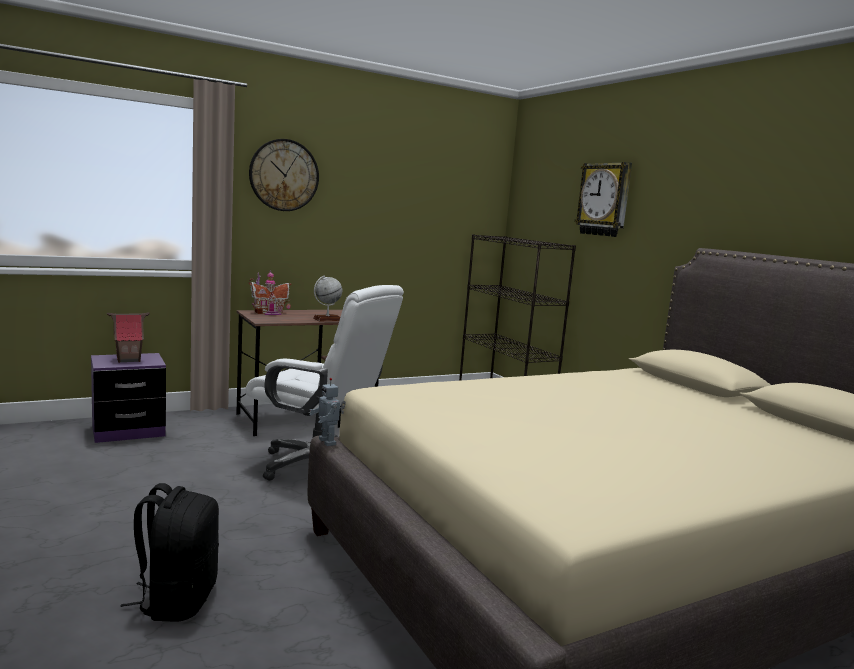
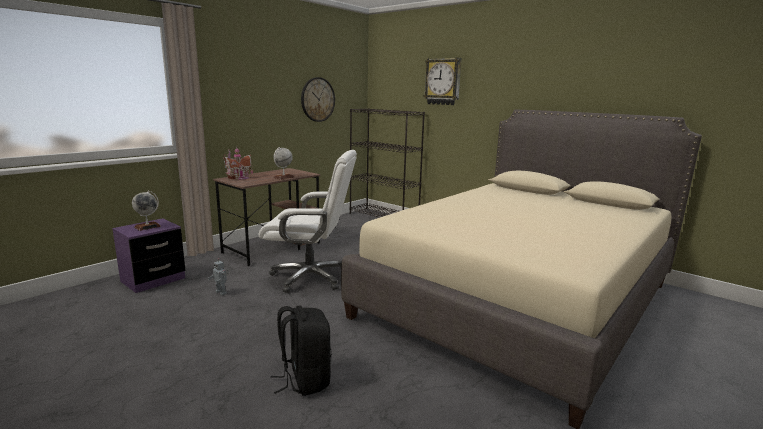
camera: 20 degrees left, 5 degrees up
toy house [107,313,150,363] -> globe [132,191,161,231]
wall clock [249,139,319,211] -> wall clock moved to [301,77,335,122]
toy robot [309,378,346,446] -> toy robot moved to [208,258,229,295]

